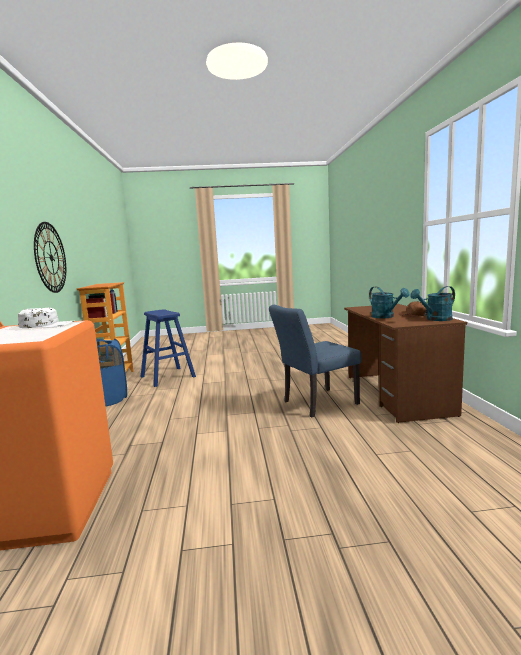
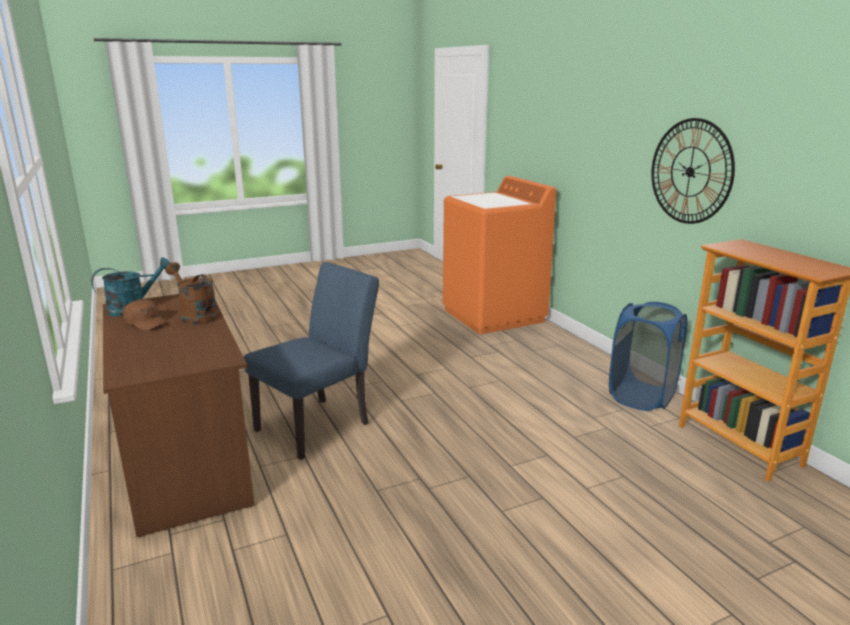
camera: 160 degrees right, 10 degrees up
white cap [18,308,75,328] -> none
blue stool [141,309,196,387] -> none
turquoise watering can [369,287,409,318] -> brown watering can [165,262,218,325]

